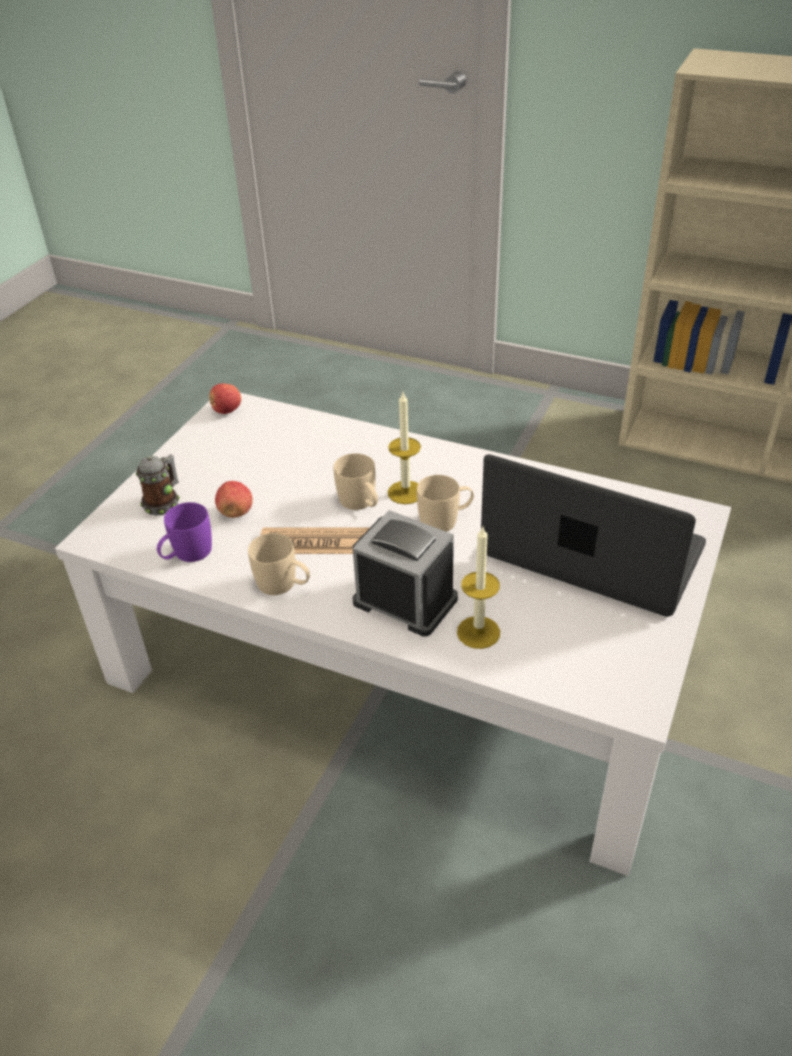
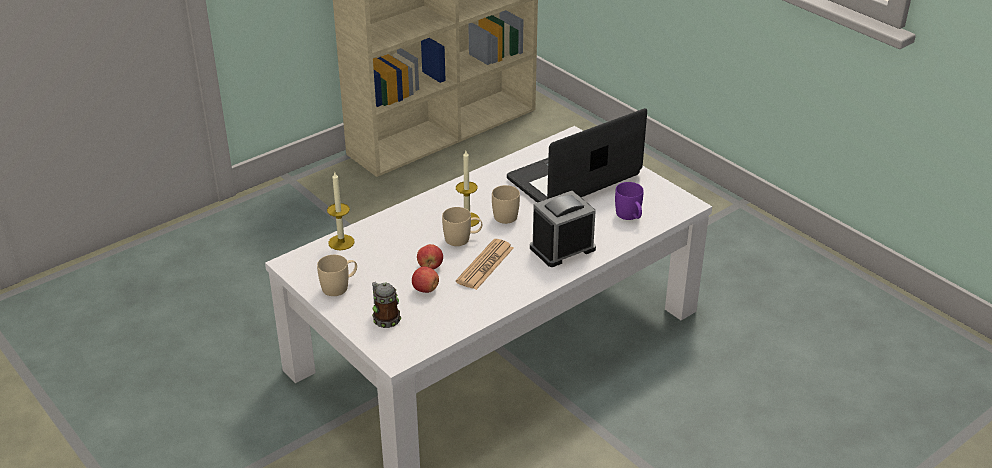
camera: 65 degrees left, 5 degrees down
purple mug [157,502,212,562] -> purple mug moved to [615,182,644,220]
apple [209,383,241,414] -> apple moved to [417,244,443,269]
beige mug [248,533,310,595] -> beige mug moved to [317,255,357,296]
candle [457,527,500,649] -> candle moved to [327,172,355,250]

